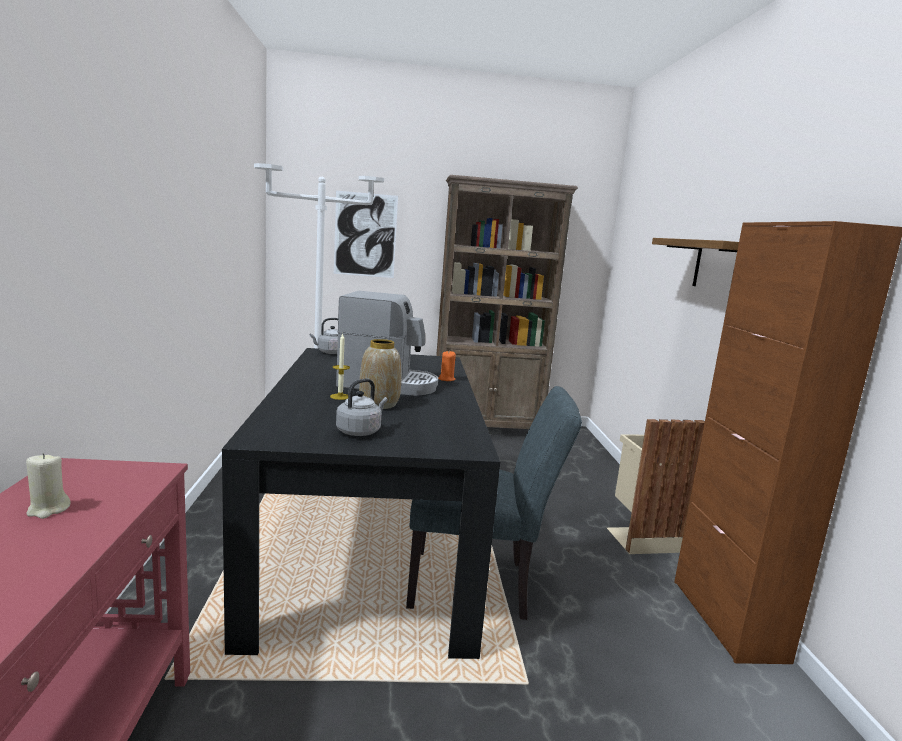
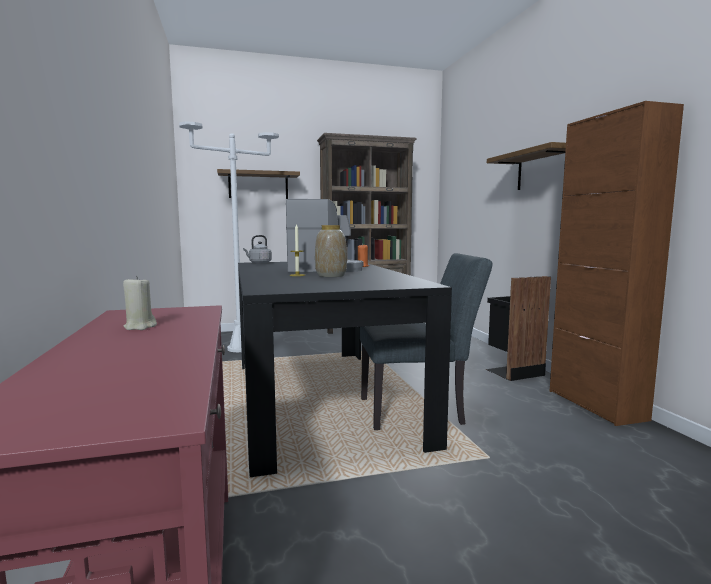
camera: 10 degrees left, 5 degrees down
picture [334,191,398,278] -> shelf [217,169,300,199]
grey kettle [336,378,388,436] -> none
beige trash can [607,419,705,554] -> black trash can [486,276,551,381]

